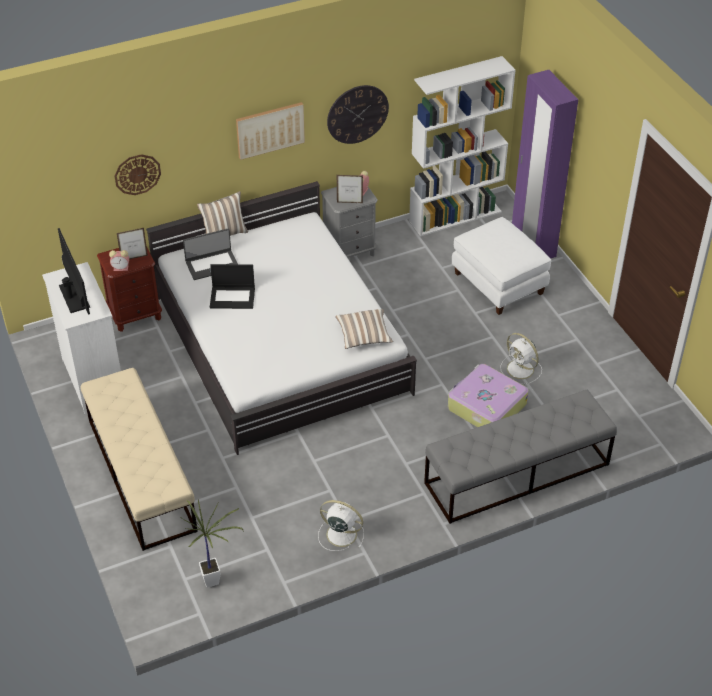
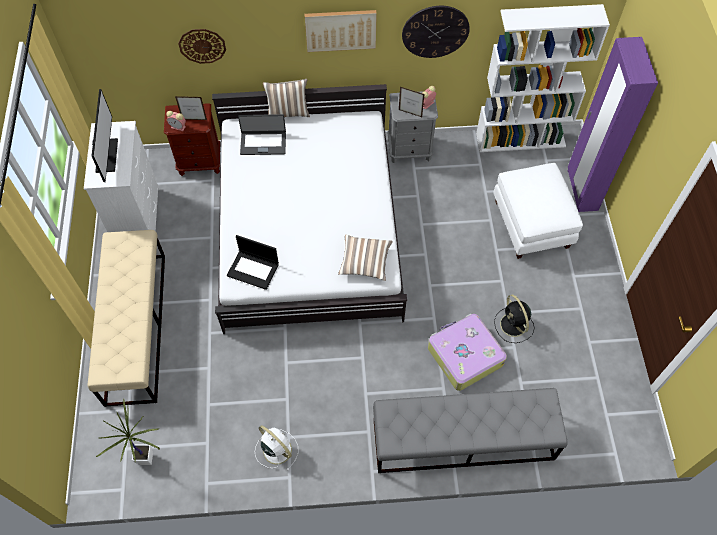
camera: 20 degrees right, 15 degrees up
laptop [210,264,255,309] -> laptop moved to [227,235,279,290]
white fan [500,333,542,385] -> black fan [494,295,534,343]

